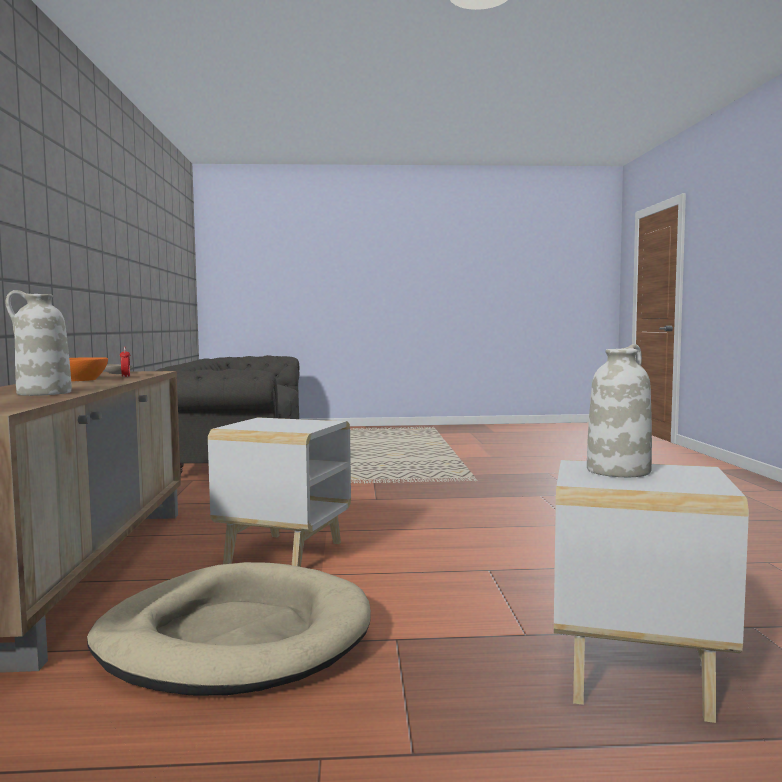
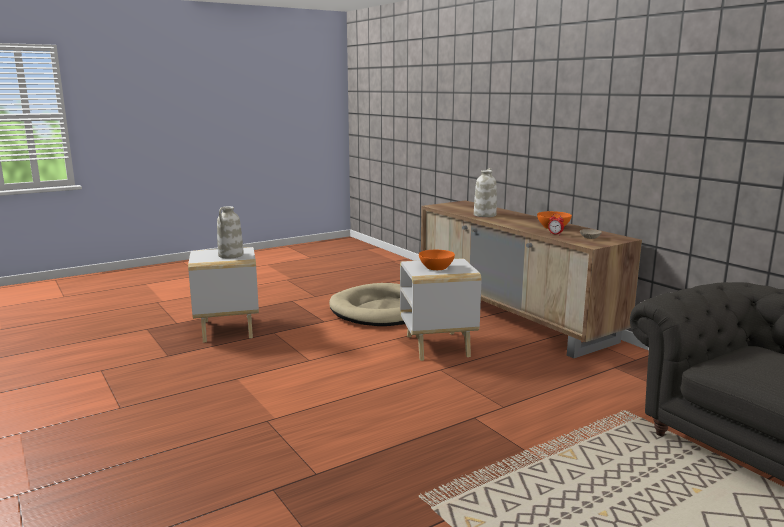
camera: 150 degrees right, 10 degrees up
none -> orange bowl [419,250,455,270]

